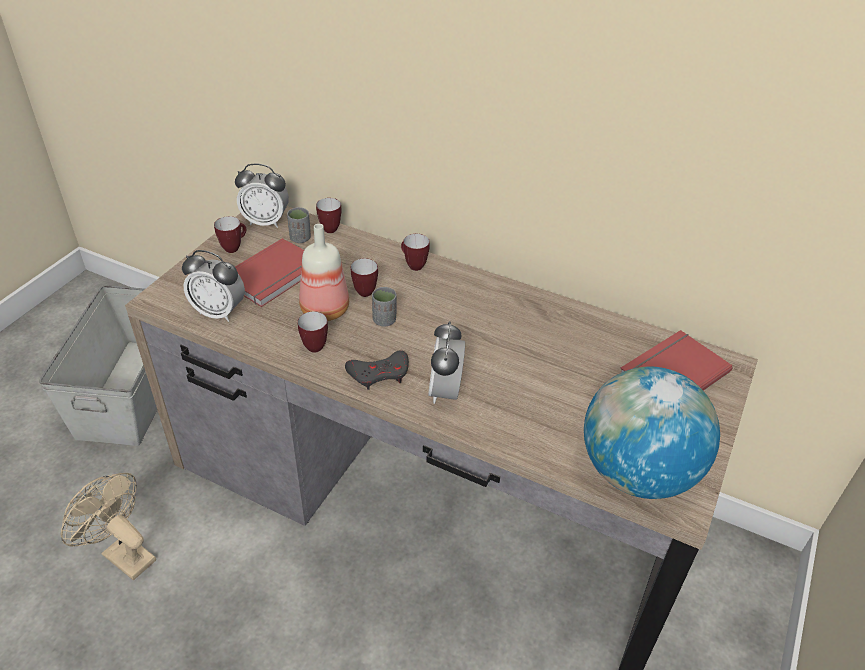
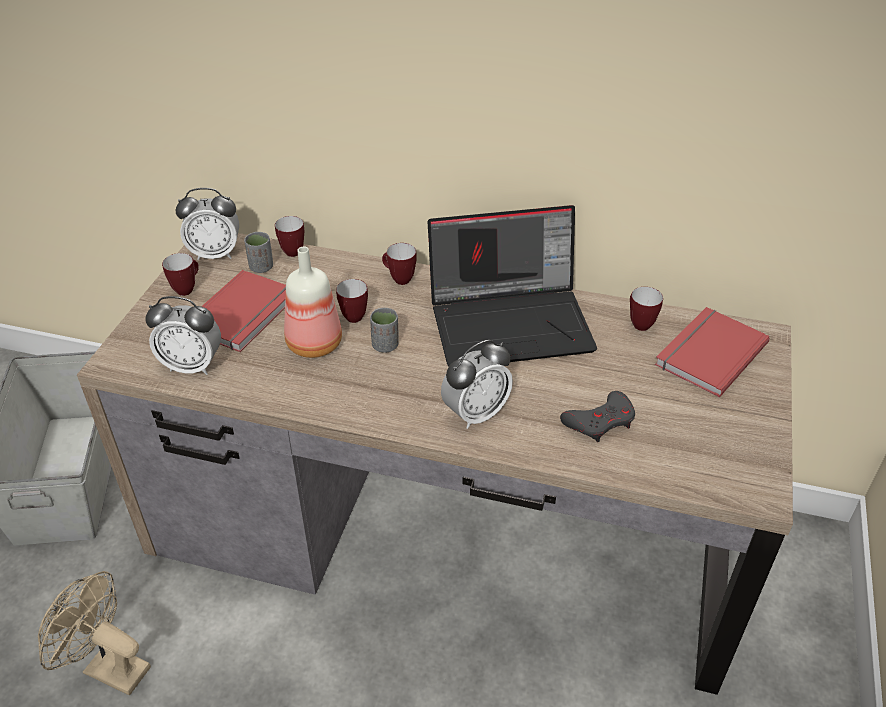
camera: 10 degrees left, 0 degrees up
mug [298,311,328,353] -> mug moved to [630,287,663,331]
grey game controller [345,350,409,390] -> grey game controller moved to [560,391,635,442]
alarm clock [428,321,465,404] -> alarm clock turned 120 degrees counterclockwise [441,340,513,429]
globe [584,366,720,499] -> none
none -> laptop [428,205,597,366]

